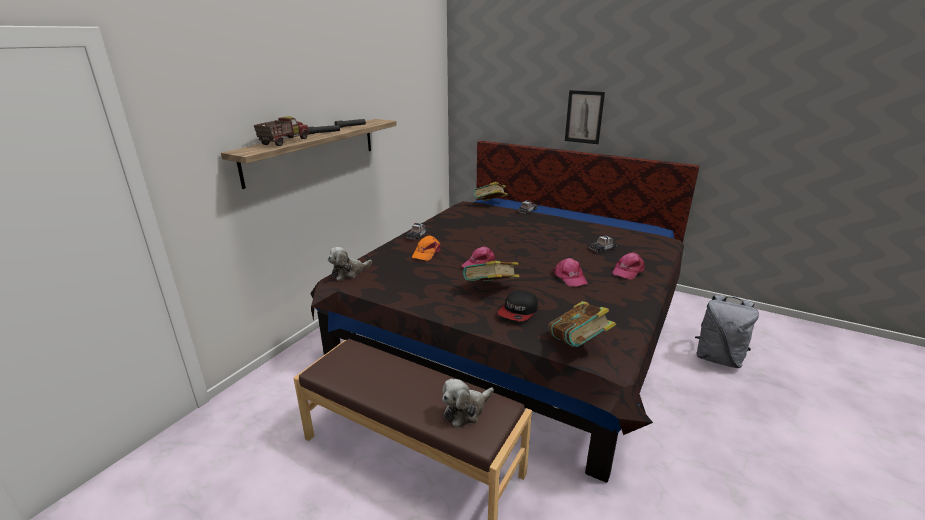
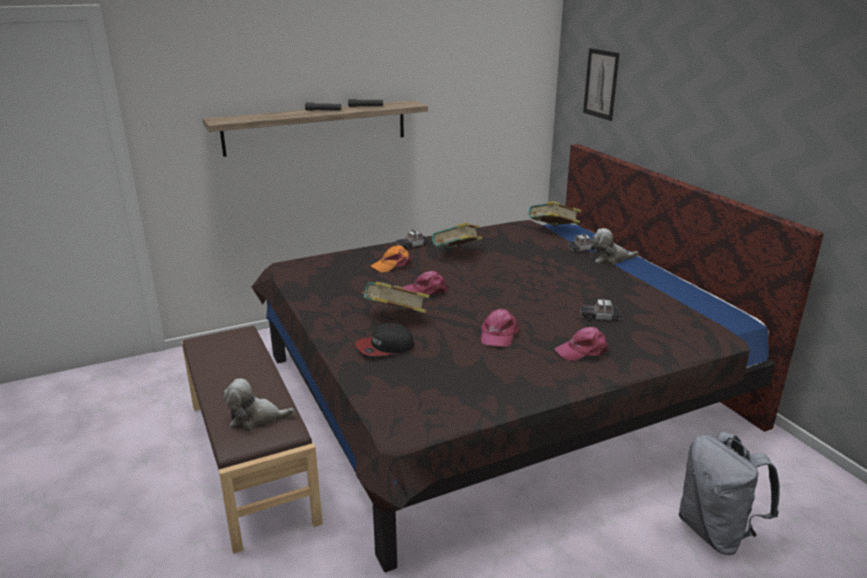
camera: 35 degrees right, 0 degrees up
toy truck [254,116,309,146] -> none
plush toy [328,247,372,281] -> plush toy moved to [591,228,638,265]
book [548,301,616,347] -> book moved to [432,222,482,248]
picture [565,90,605,144] -> picture moved to [583,48,620,121]

